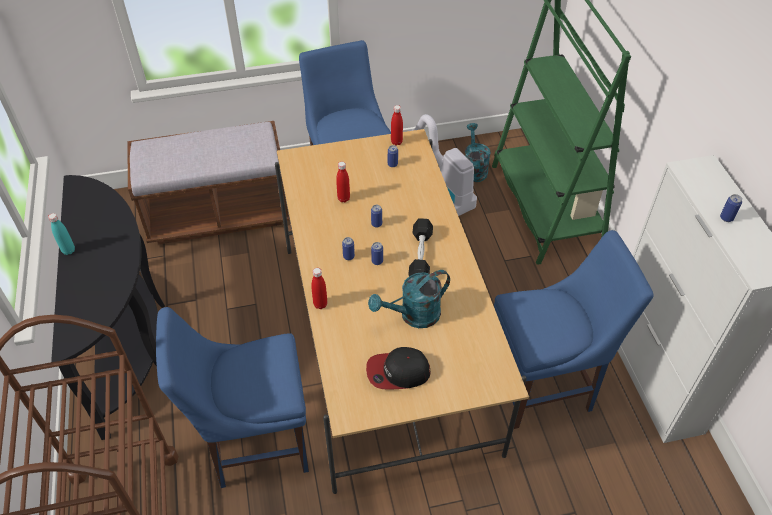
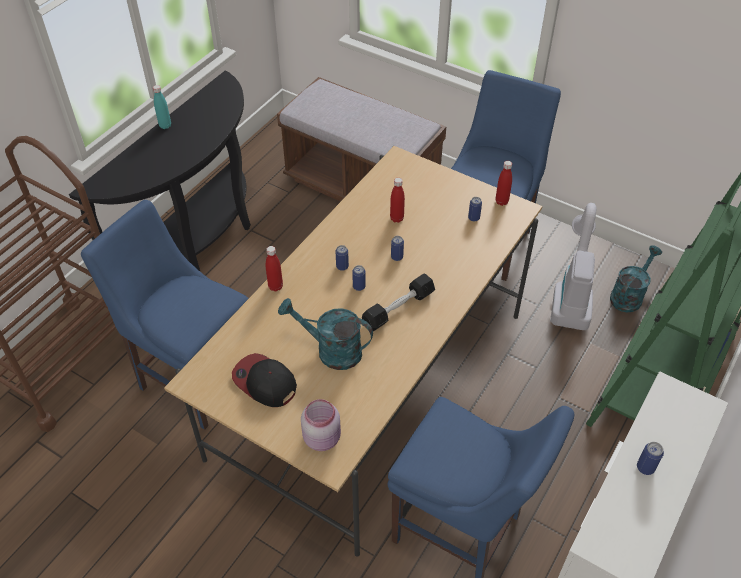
camera: 45 degrees right, 0 degrees up
none -> pink jar [301,399,341,451]

